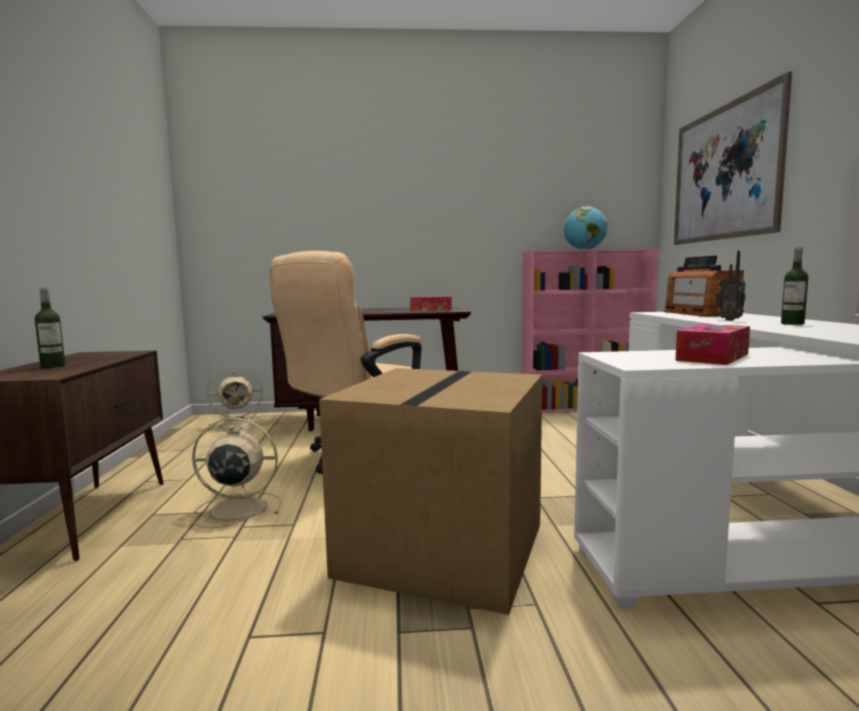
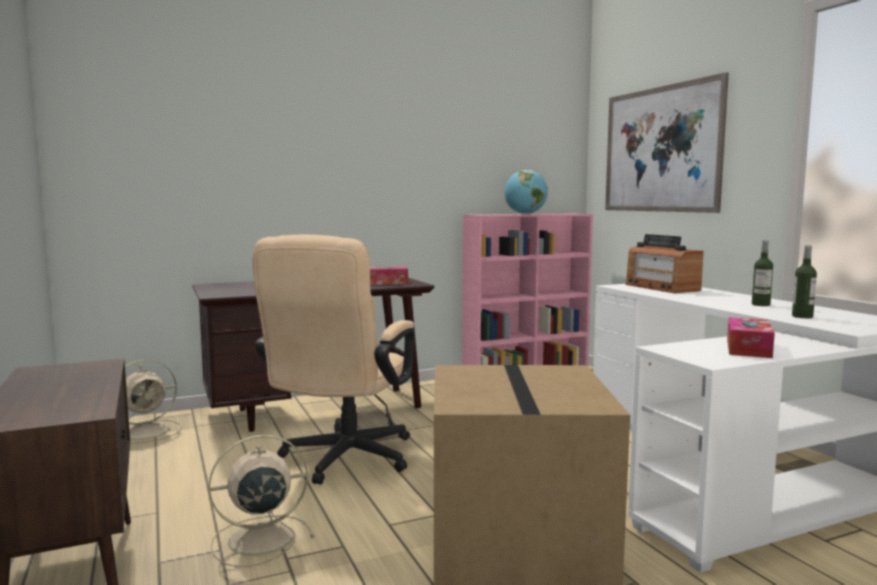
camera: 20 degrees left, 0 degrees up
bottle [35,288,65,368] -> bottle moved to [792,245,817,318]
radio [716,251,746,321] -> none

